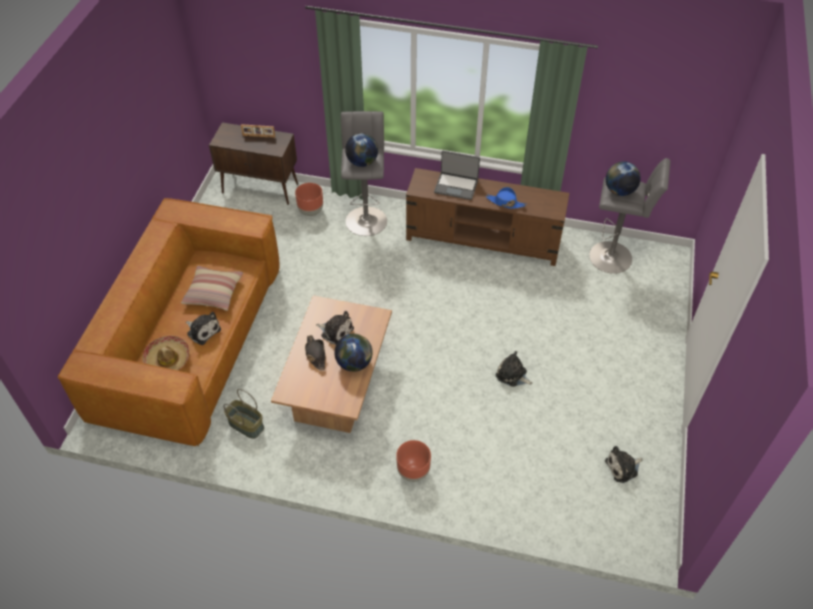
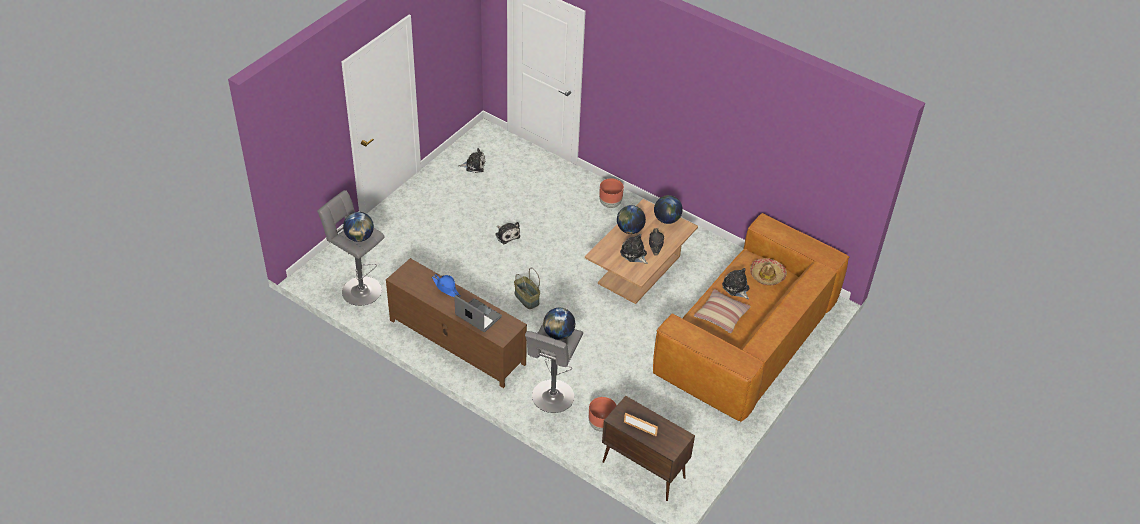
camera: 160 degrees left, 5 degrees down
basket [223,389,264,439] -> basket moved to [514,267,540,309]
none -> globe [654,195,683,224]

